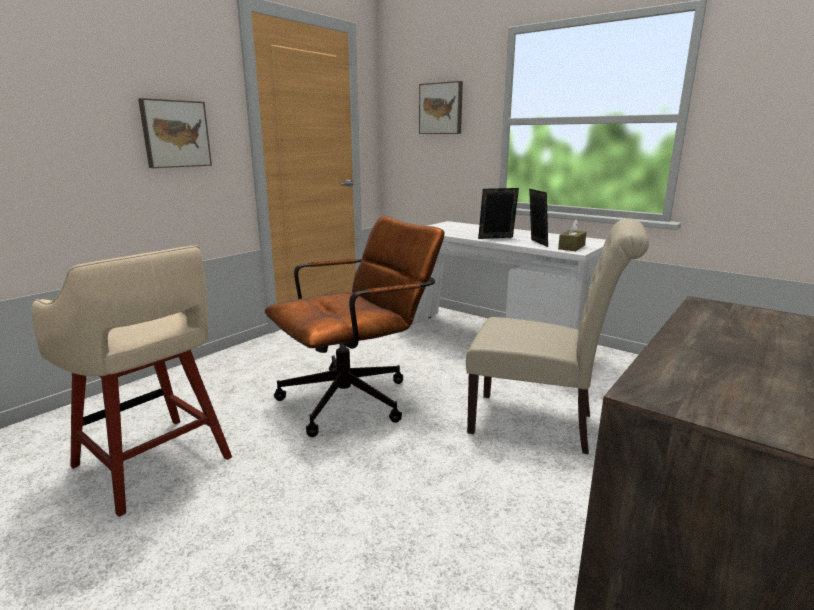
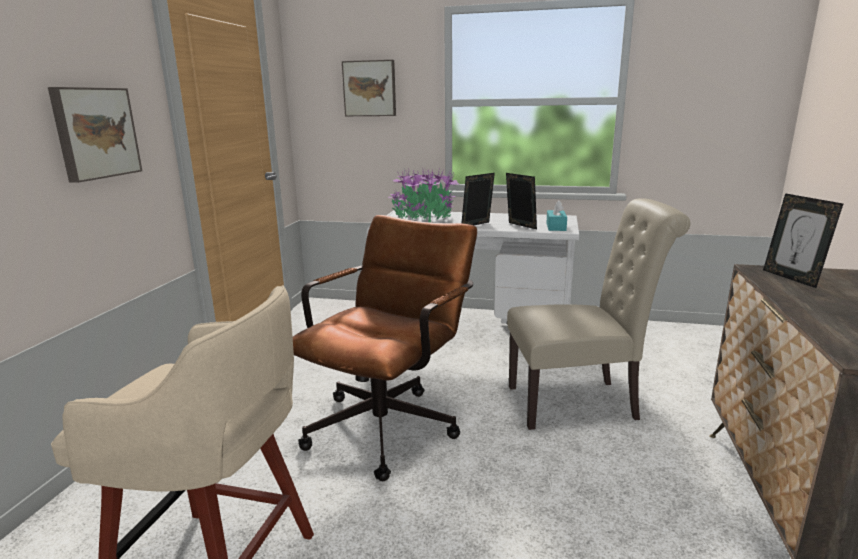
camera: 25 degrees left, 0 degrees up
brown tissue box [558,219,587,251] -> turquoise tissue box [546,200,567,231]
none -> potted plant [388,169,459,222]
none -> picture frame [763,193,843,288]

